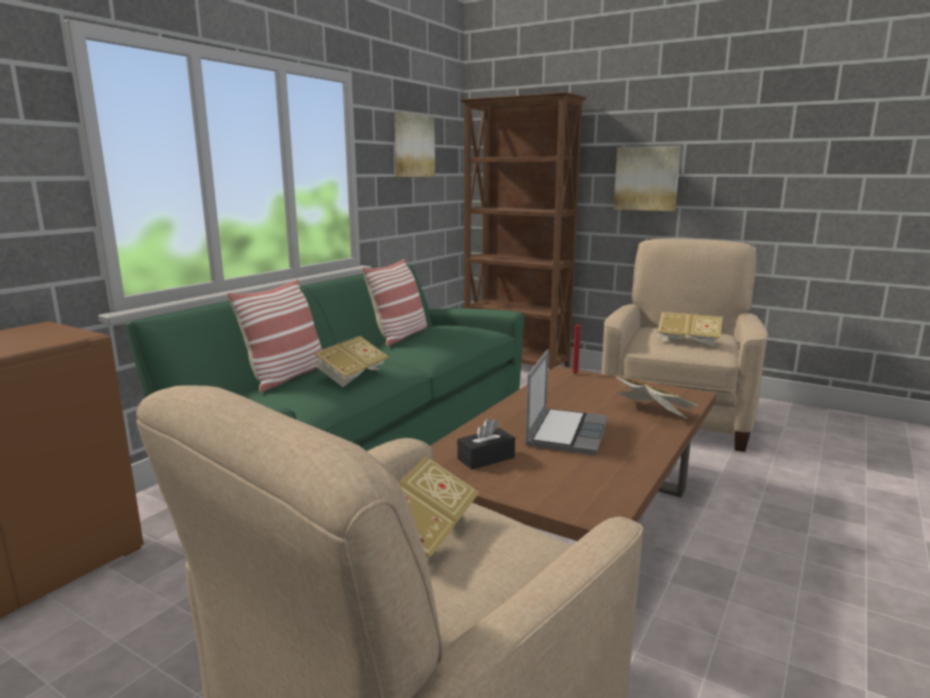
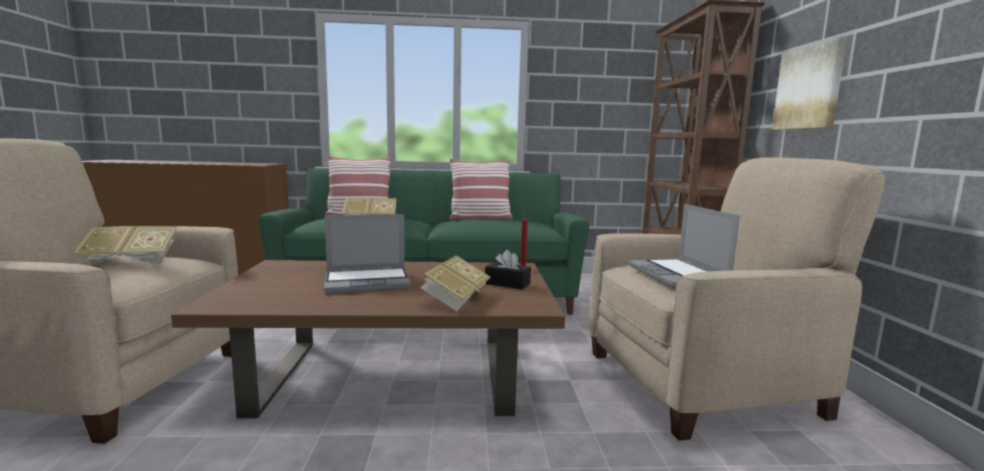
camera: 55 degrees right, 5 degrees down
picture [394,111,435,177] -> none
black tissue box [457,418,515,470] -> black tissue box moved to [485,250,531,289]
book [657,312,723,346] -> laptop [628,204,740,288]

